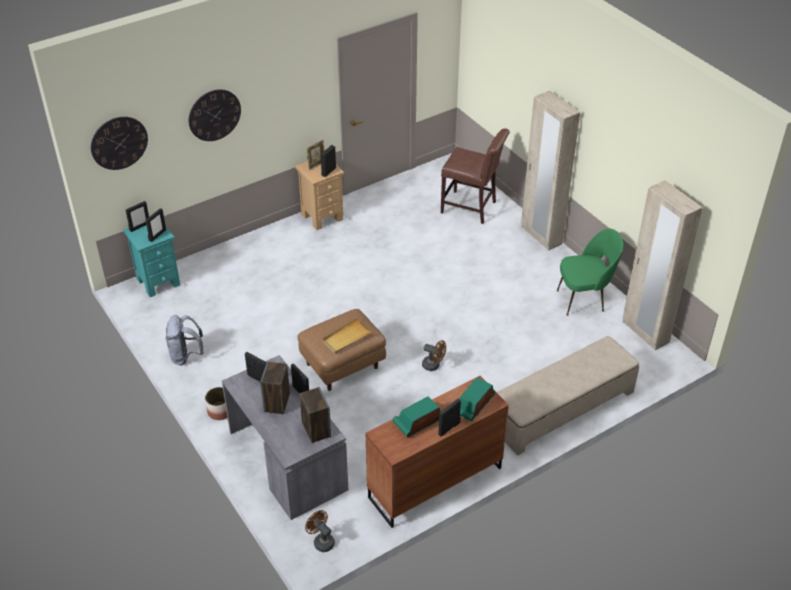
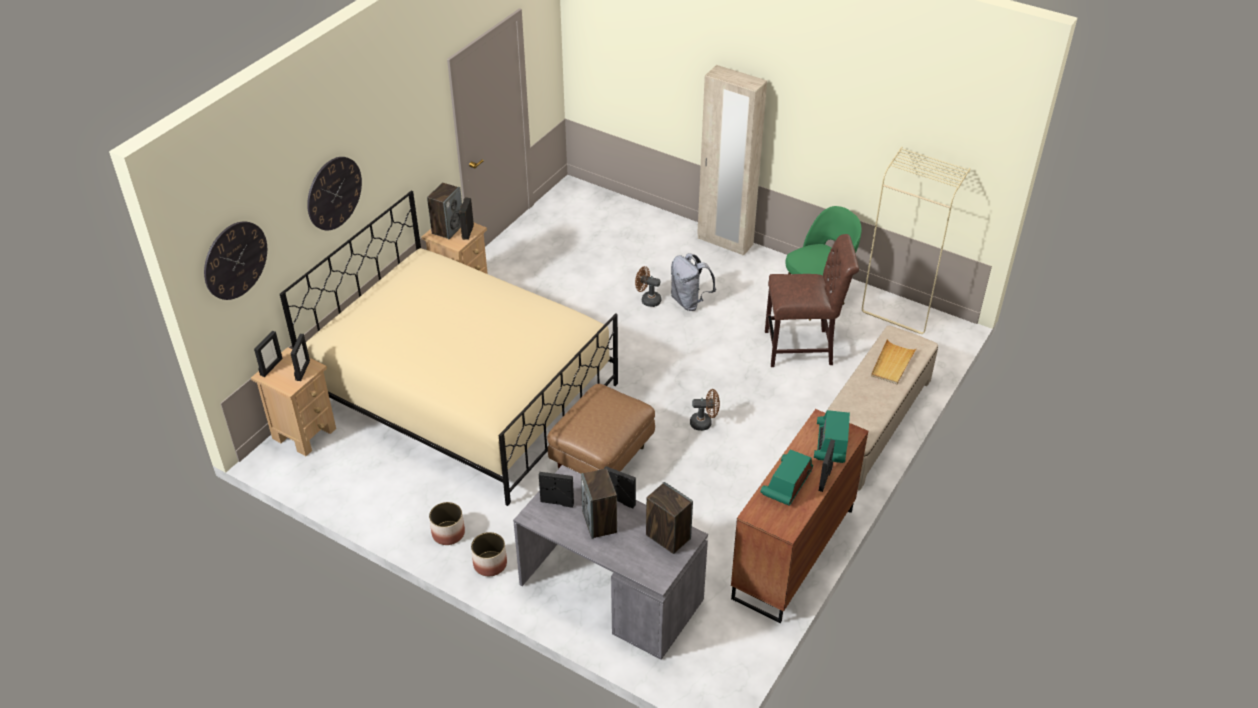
camera: 25 degrees left, 0 degrees up
turquoise nightstand [123,225,180,297] -> beige nightstand [251,347,336,456]
grey backpack [165,315,204,365] -> grey backpack moved to [671,253,716,311]
brown fan [305,510,335,552] -> brown fan moved to [635,266,661,307]
picture frame [306,139,325,170] -> speaker [427,183,462,239]
beige tray [322,318,373,354] -> beige tray moved to [871,339,917,384]
brown chair [441,128,510,224] -> brown chair moved to [765,234,859,367]
beige wardrobe [623,180,703,350] -> beige clothes rack [862,146,970,334]
none -> beige bed [280,191,618,506]
none -> planter [429,502,465,545]

